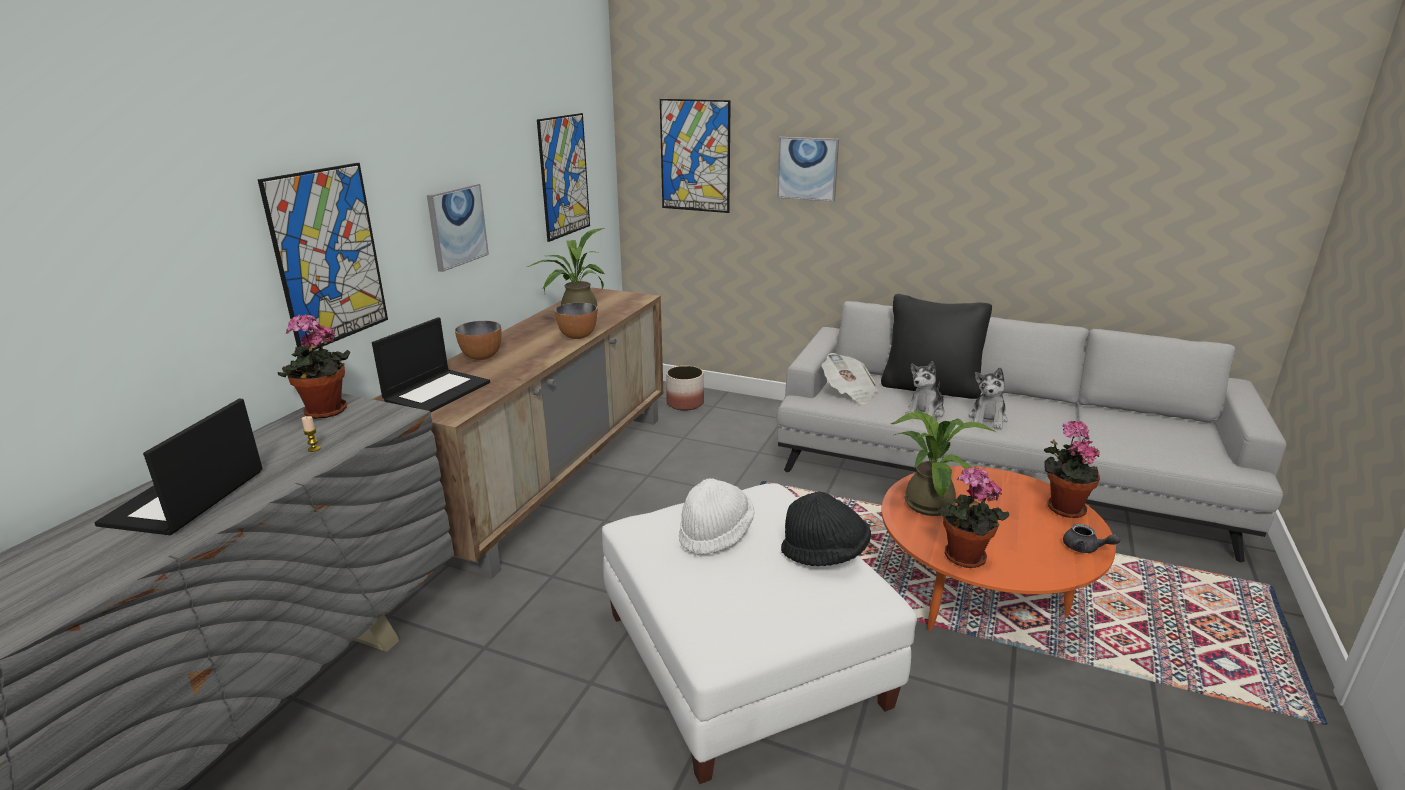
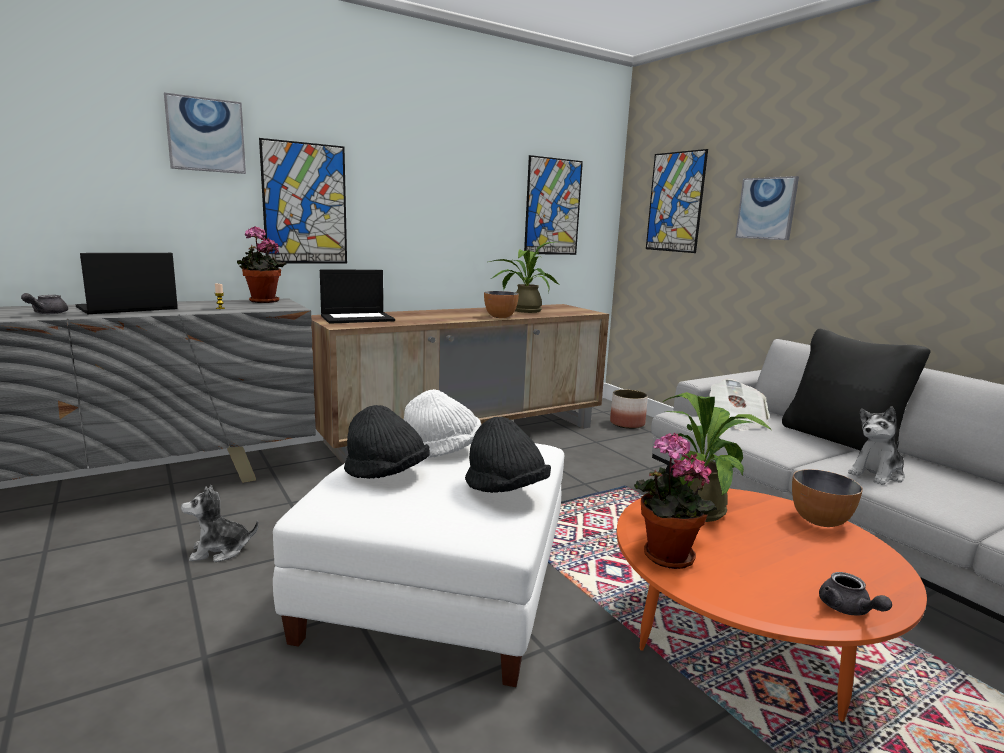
camera: 35 degrees right, 10 degrees down
picture [427,183,489,272] -> picture moved to [164,92,246,174]
bowl [455,321,502,360] -> bowl moved to [792,469,863,527]
plush toy [905,361,944,417] -> plush toy moved to [181,485,259,562]
potted plant [1044,421,1100,518] -> none
none -> grey teapot [21,293,68,314]
none -> black hat [344,405,430,479]

